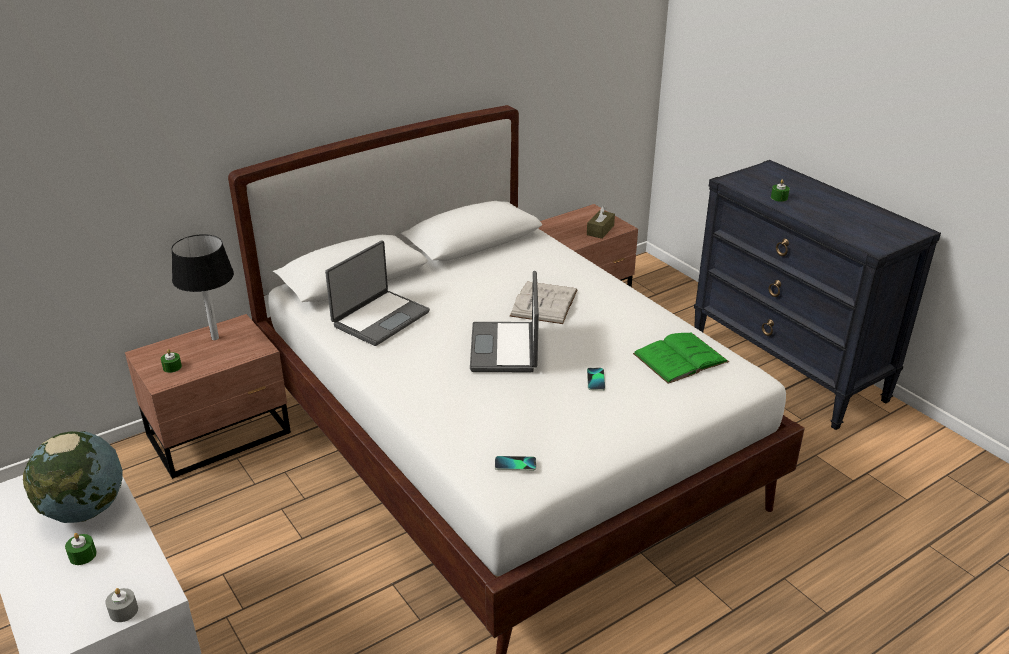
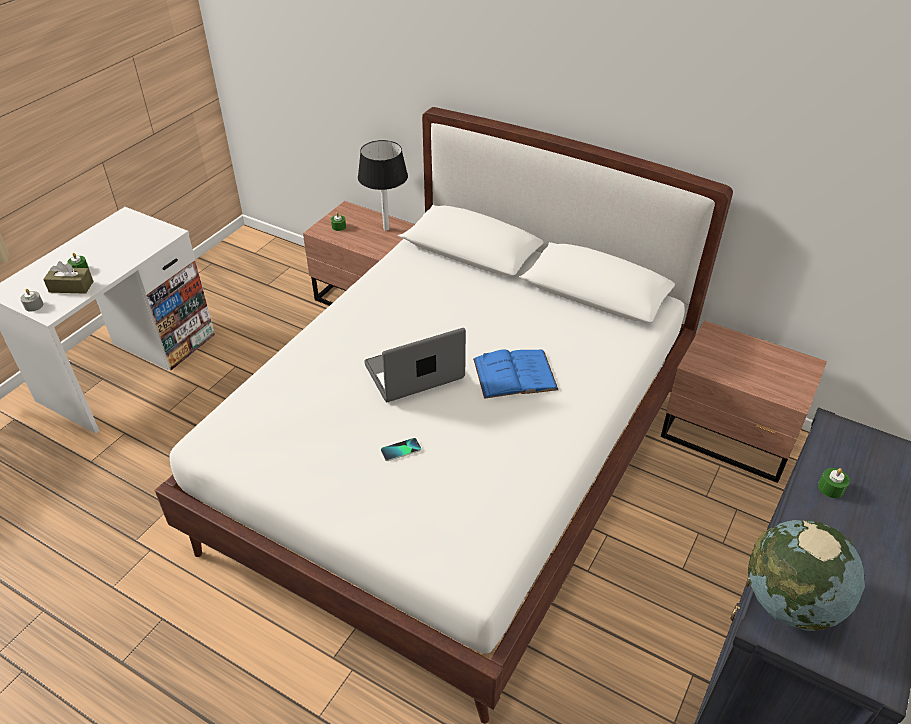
camera: 65 degrees right, 10 degrees up
globe [23,431,123,523] -> globe moved to [748,520,865,631]
laptop [325,241,430,346] -> none
phone [495,456,536,471] -> none
white book [510,281,578,324] -> blue book [473,349,559,399]
brown tissue box [587,206,615,239] -> brown tissue box moved to [43,261,93,294]
green book [633,333,729,384] -> none

